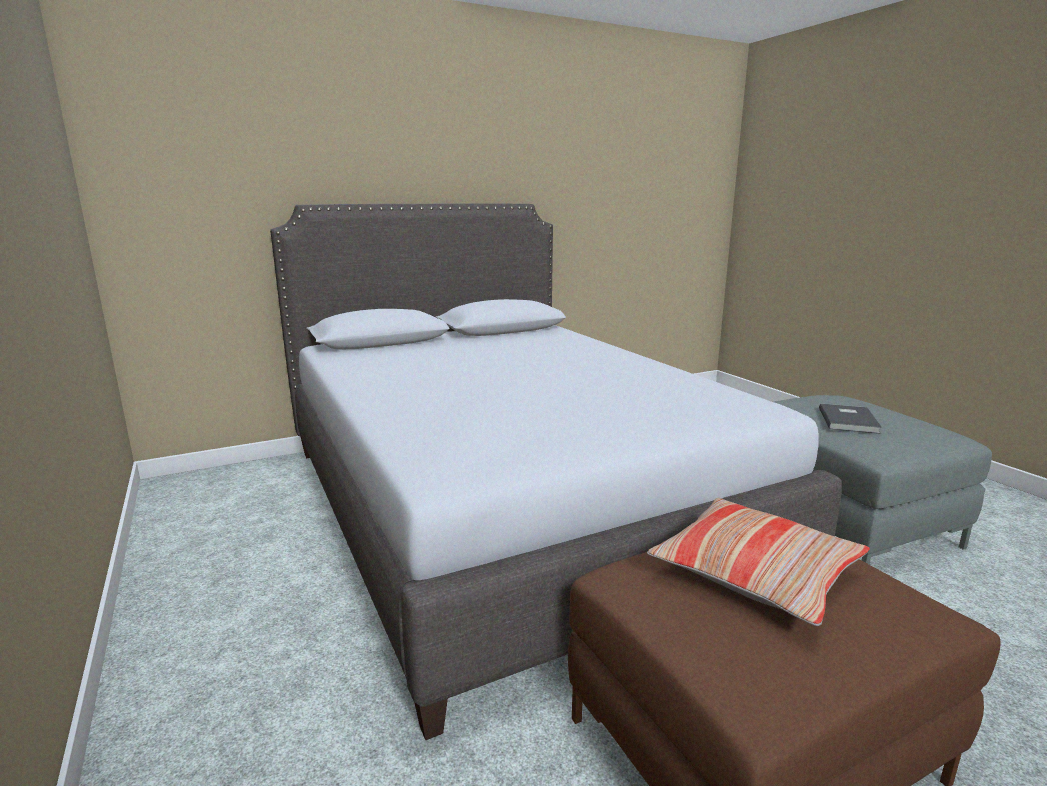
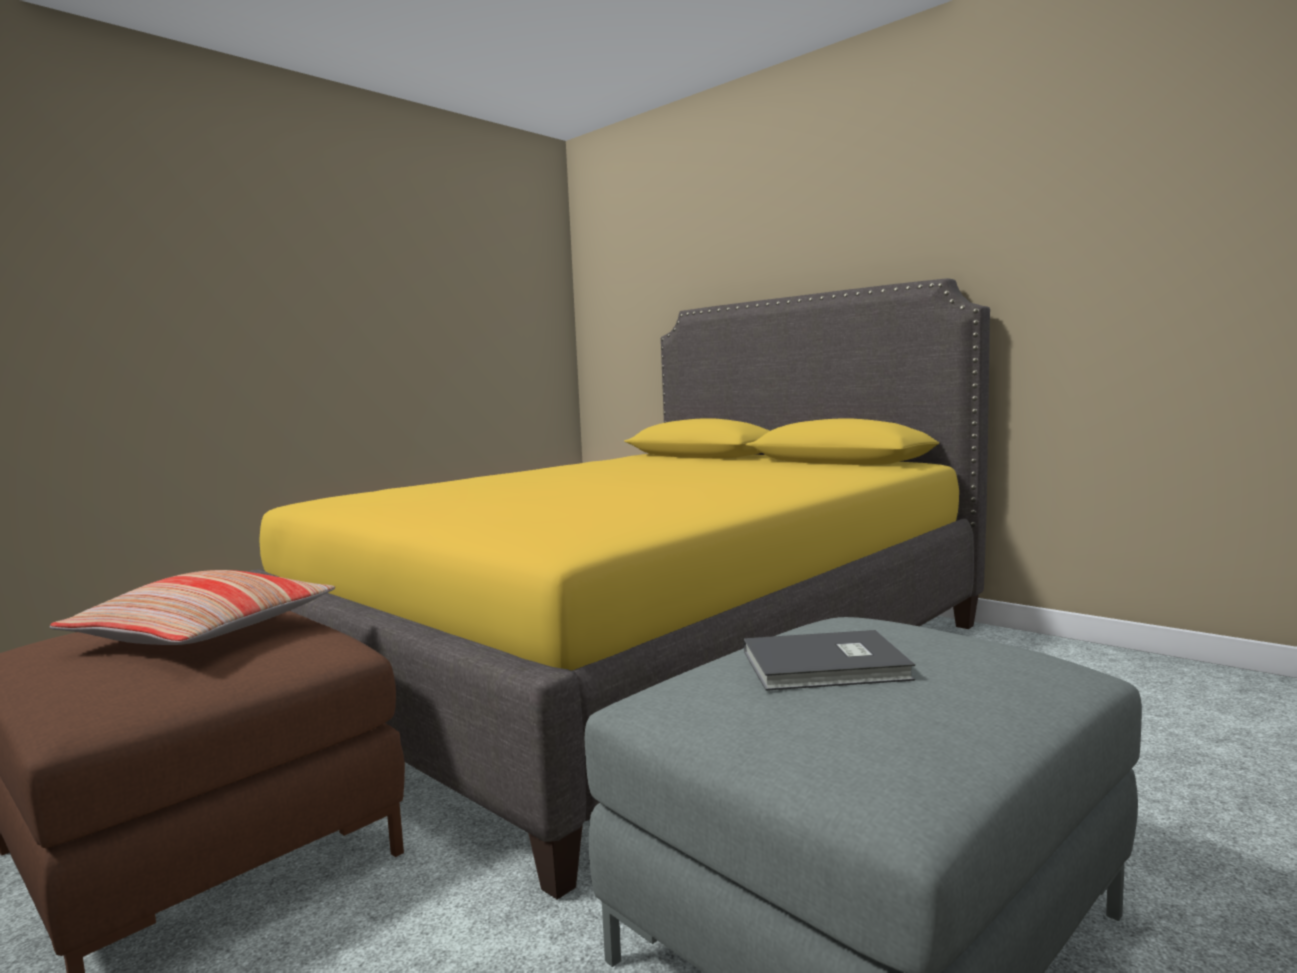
camera: 70 degrees right, 10 degrees down
grey bed [270,203,842,740] -> yellow bed [246,278,990,900]

